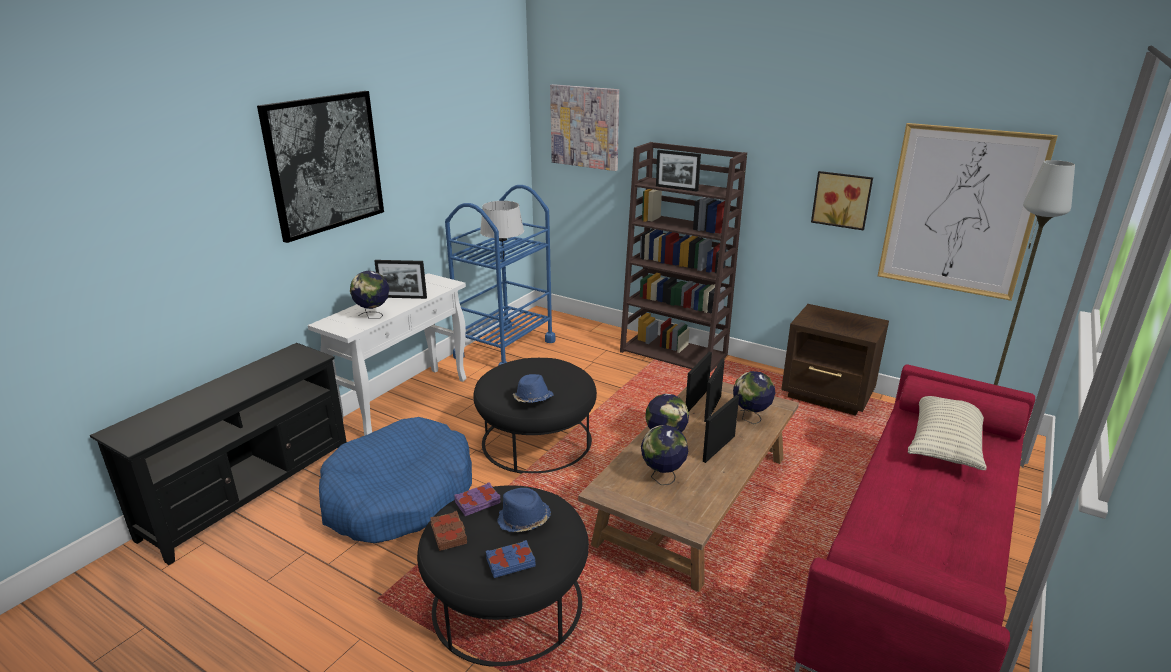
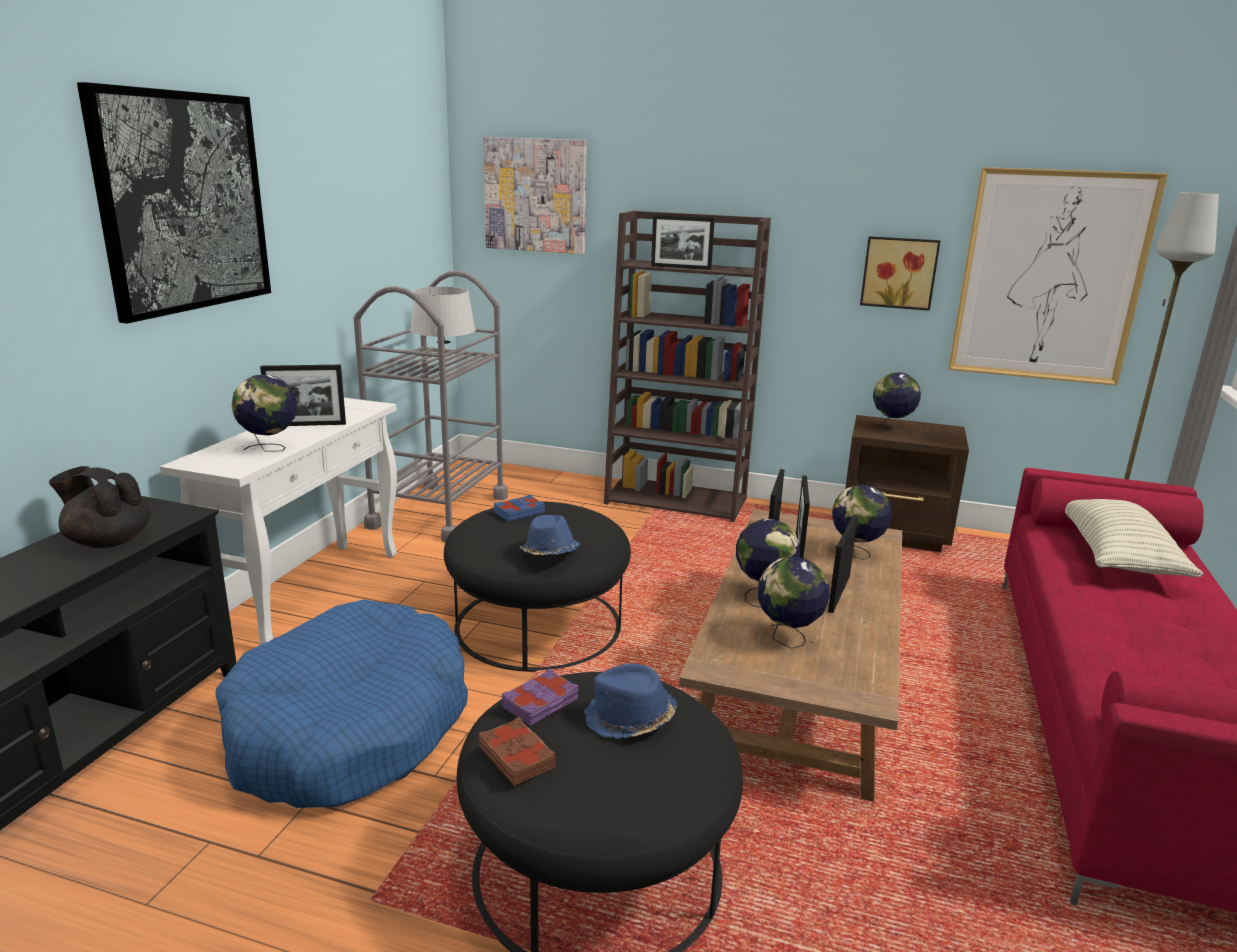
camera: 15 degrees left, 5 degrees down
blue cart [445,185,556,366] -> grey cart [354,271,508,542]
blue book [486,540,536,578] -> blue book moved to [494,495,545,521]
none -> black teapot [49,466,151,548]
none -> globe [873,372,921,432]

